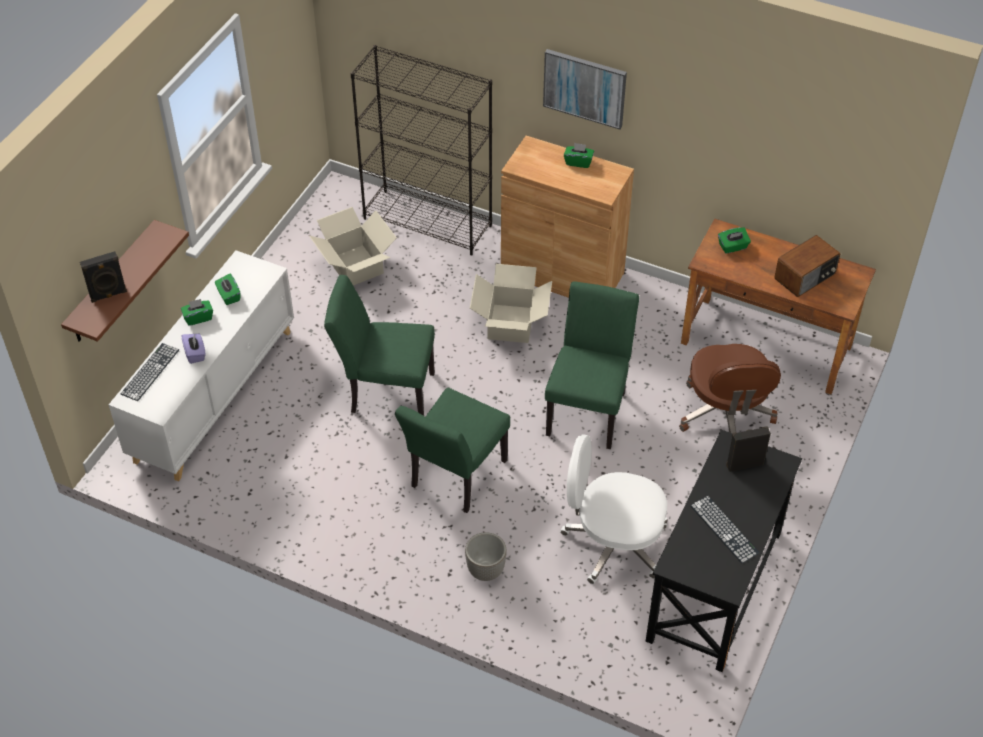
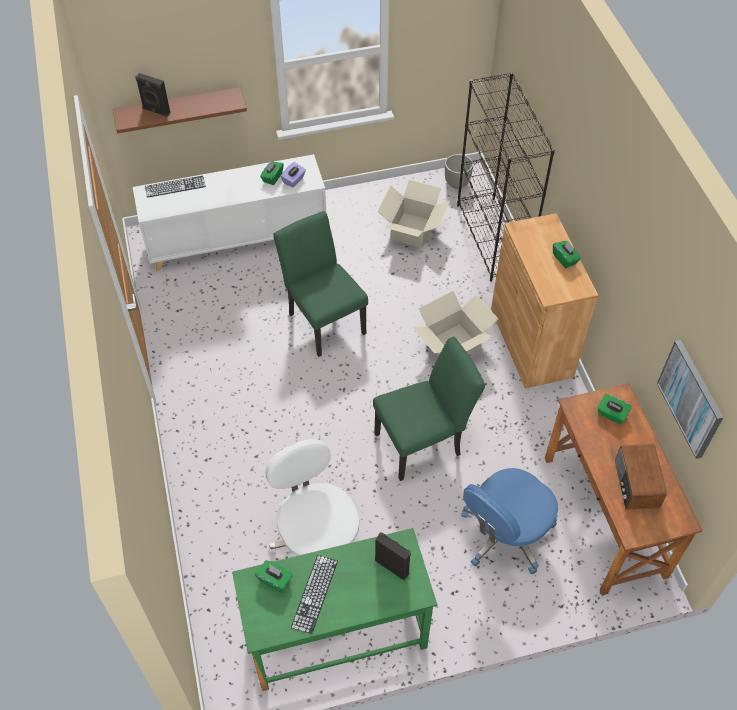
camera: 50 degrees right, 5 degrees up
green tissue box [181,299,213,326] -> green tissue box moved to [255,560,293,593]
purple tissue box [182,333,206,364] -> purple tissue box moved to [281,162,306,188]
green chair [395,387,510,513] -> none
planter [465,532,507,581] -> planter moved to [445,154,473,189]
picture [543,49,627,130] -> picture moved to [657,340,724,459]
black desk [646,430,802,672] -> green desk [232,528,437,691]
brown office chair [679,344,781,433] -> blue office chair [461,468,558,574]
radio [774,235,840,297] -> radio turned 75 degrees clockwise [615,444,667,510]

